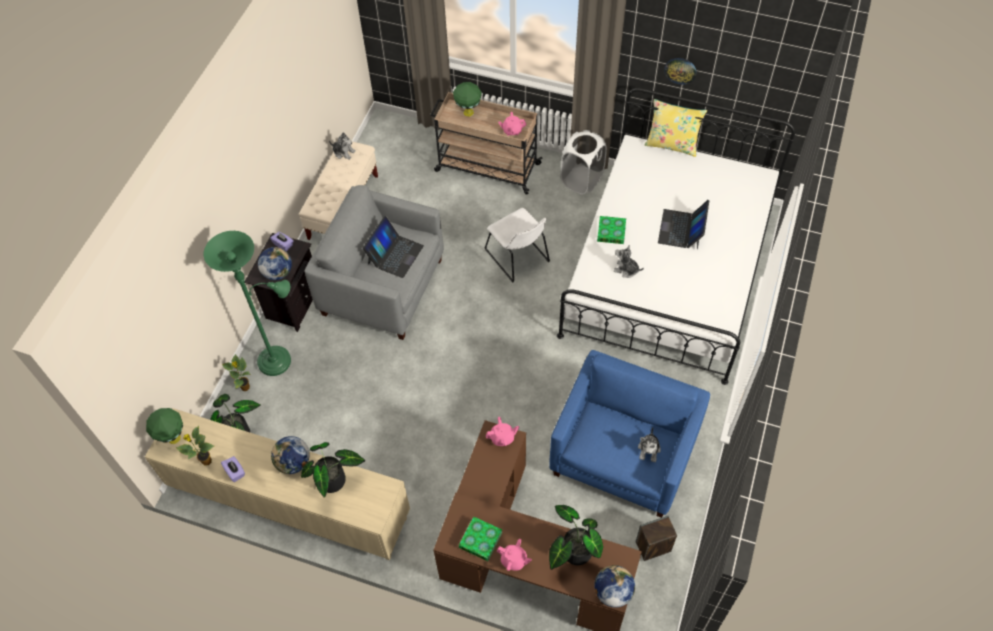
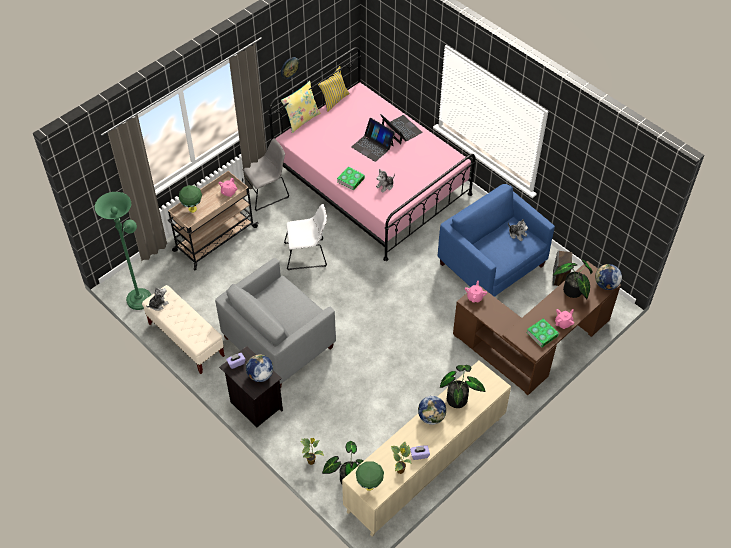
camera: 65 degrees left, 5 degrees down
green floor lamp [204,231,291,376] -> green floor lamp moved to [95,192,151,310]
laptop [363,216,424,278] -> laptop moved to [380,114,423,145]
white bed [557,88,795,385] -> pink bed [268,47,476,261]
white laundry basket [561,130,607,195] -> grey chair [242,138,289,211]
none -> yellow pillow [318,66,349,112]

